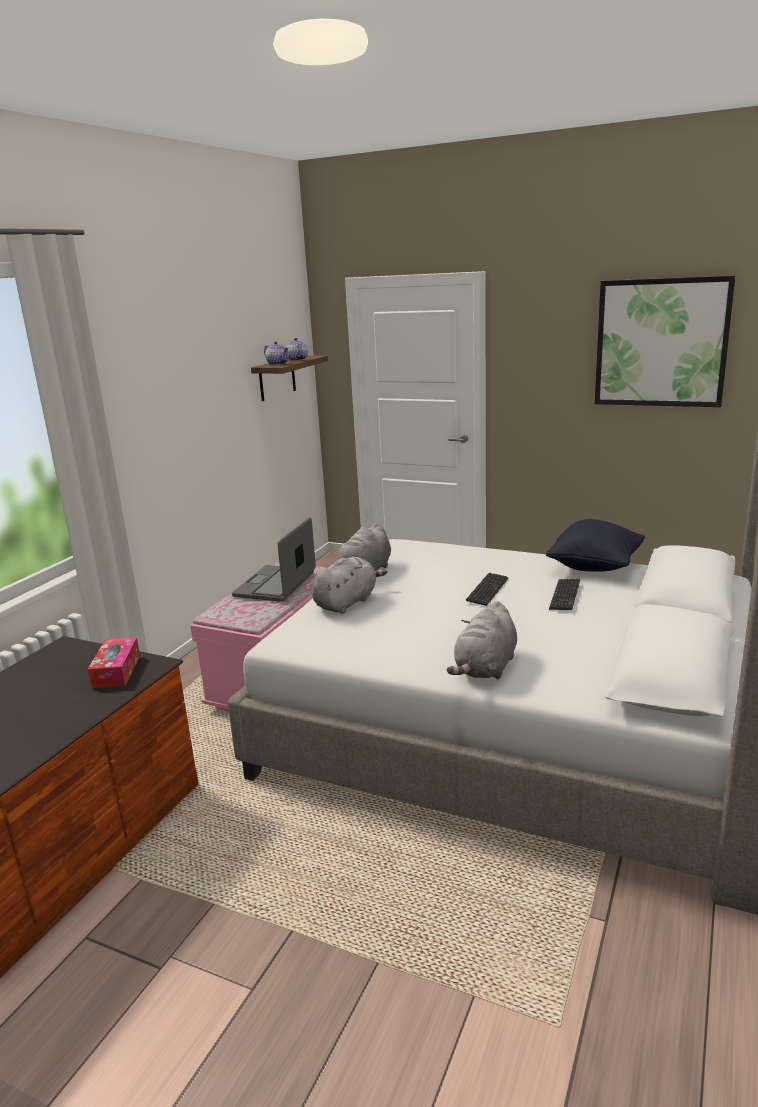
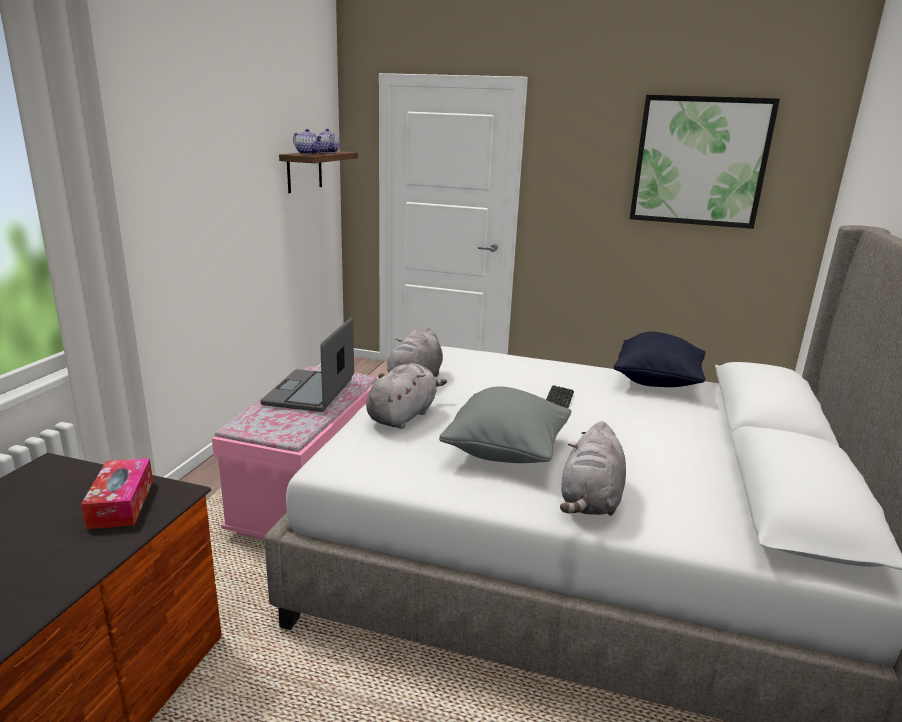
camera: 10 degrees left, 0 degrees up
keyboard [549,579,580,610] -> none
none -> grey pillow [439,386,571,463]

